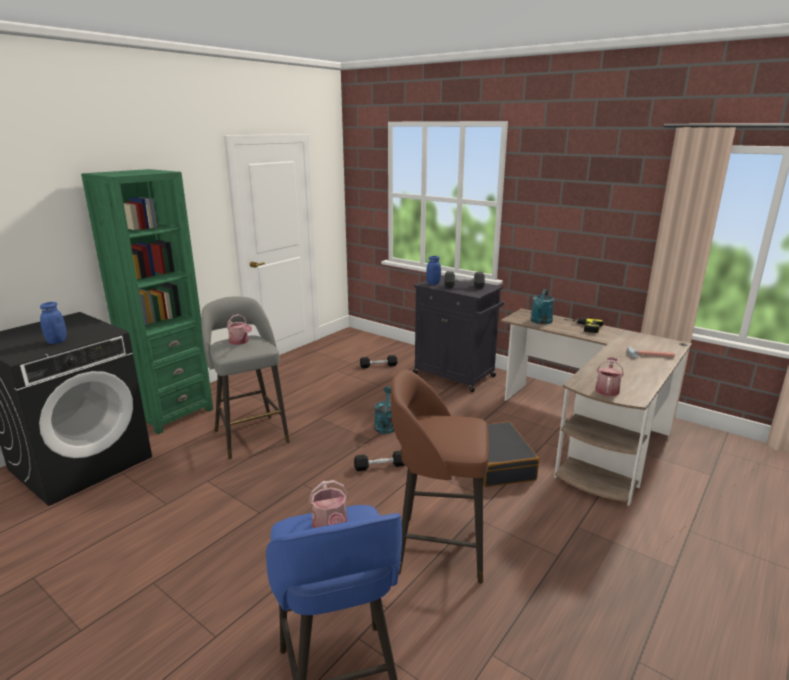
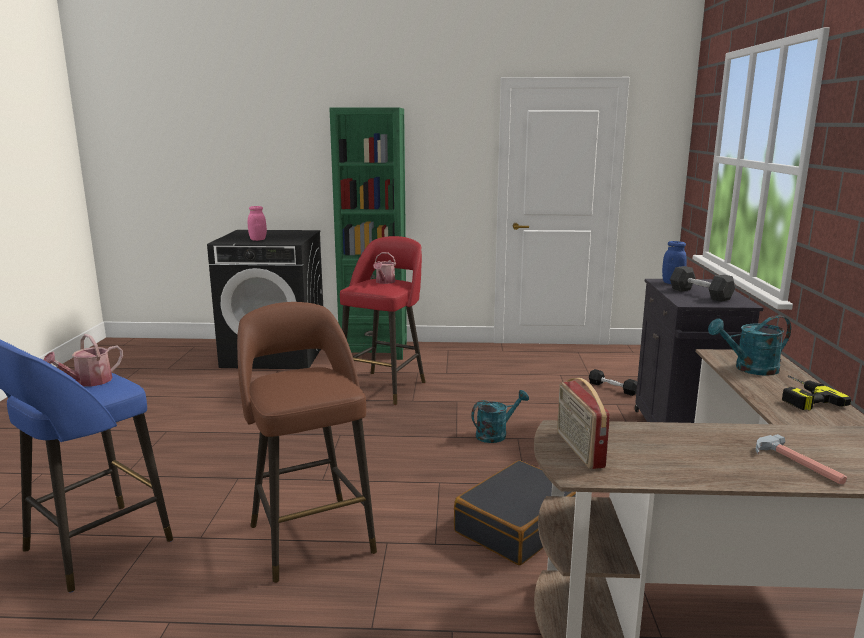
camera: 55 degrees right, 5 degrees down
blue jar [40,302,66,344] -> pink jar [248,206,267,241]
grey stool [201,296,290,459] -> red stool [340,236,425,405]
black dumbbell [354,451,405,471] -> none
watering can [595,357,624,396] -> radio [557,378,610,469]

